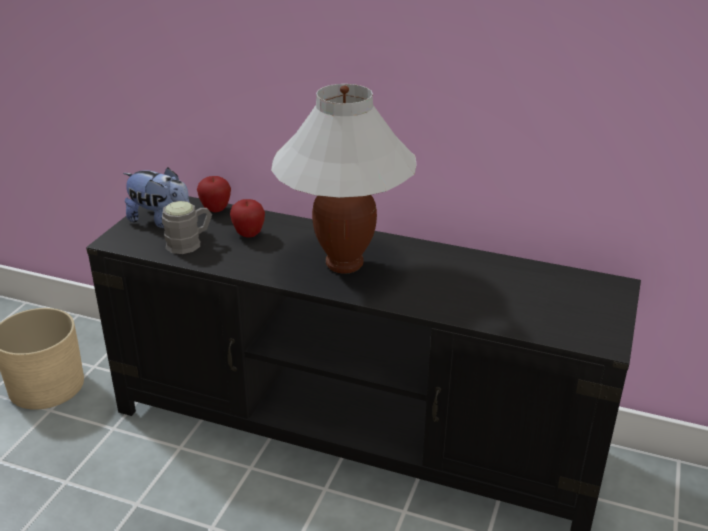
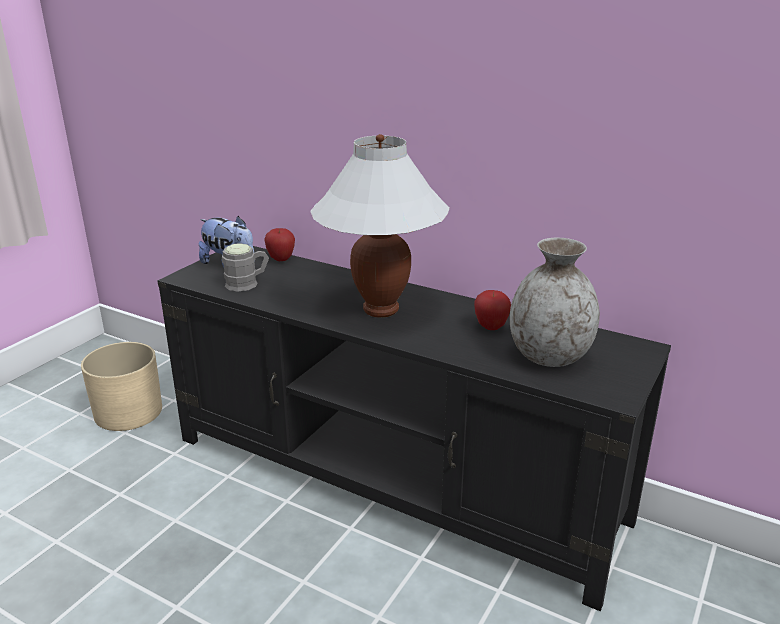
camera: 10 degrees right, 5 degrees down
apple [230,199,265,237] -> apple moved to [474,290,511,330]
none -> grey vase [510,238,600,367]

